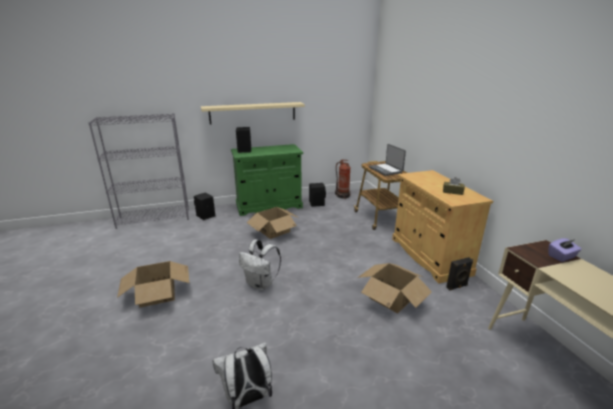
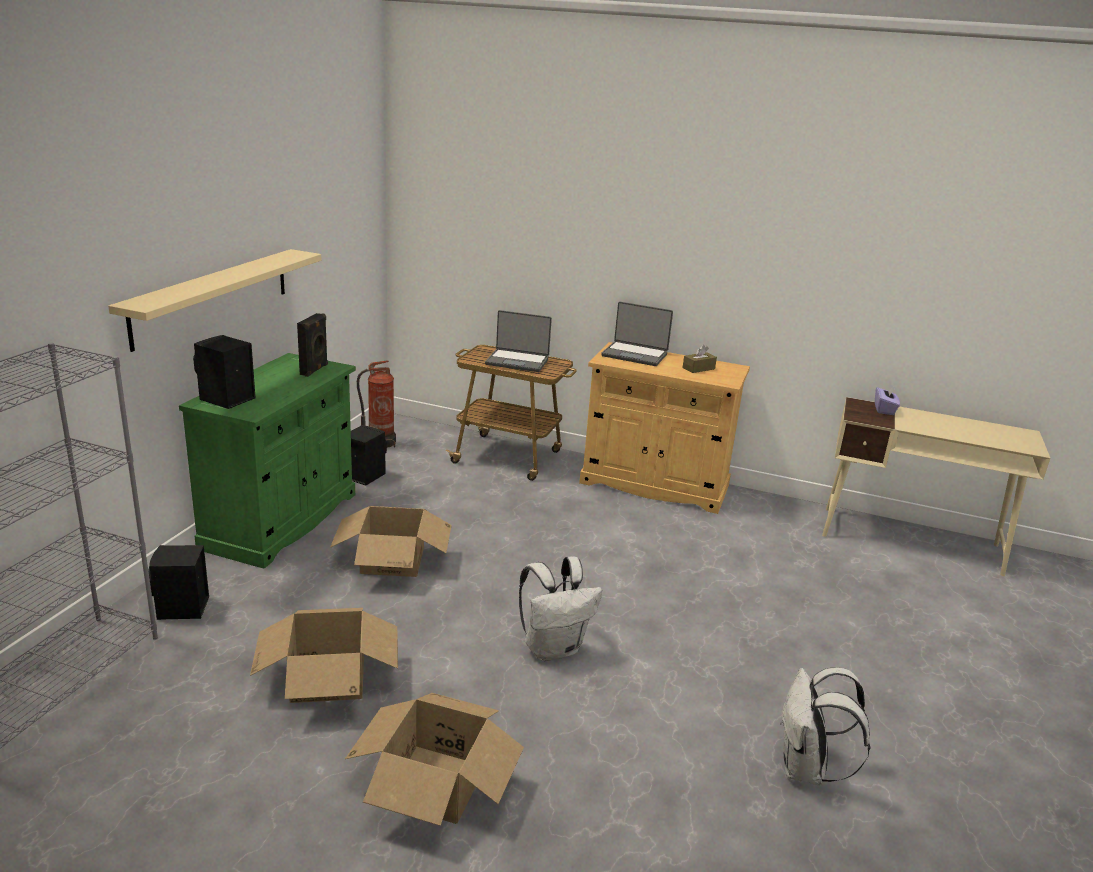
camera: 55 degrees left, 0 degrees up
cardboard box [357,263,432,313] -> cardboard box moved to [250,608,398,703]
black speaker [446,257,473,291] -> black speaker moved to [297,313,328,377]
none -> laptop [601,302,673,366]

